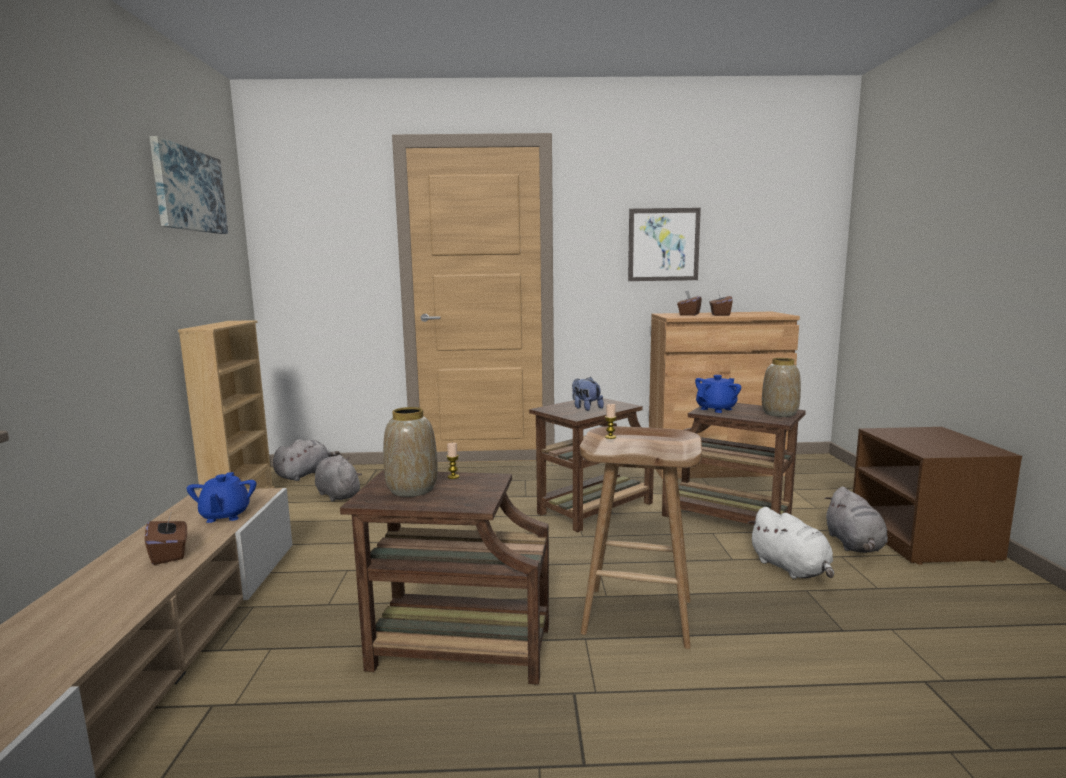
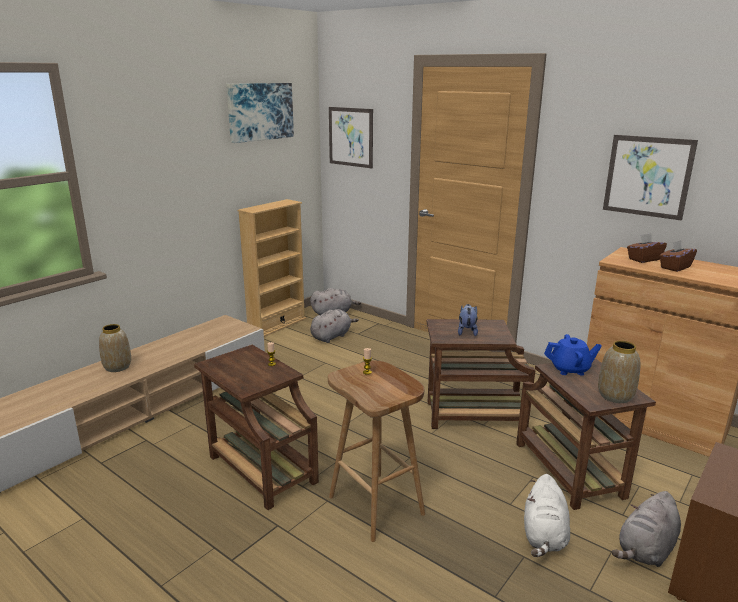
camera: 40 degrees right, 10 degrees up
brown tissue box [145,511,187,565] -> none
blue teapot [187,472,256,523] -> none
grey plush toy [315,455,362,502] -> grey plush toy turned 45 degrees clockwise [310,309,359,343]
vase [383,407,438,497] -> vase moved to [99,324,131,372]
none -> picture [329,107,373,168]

